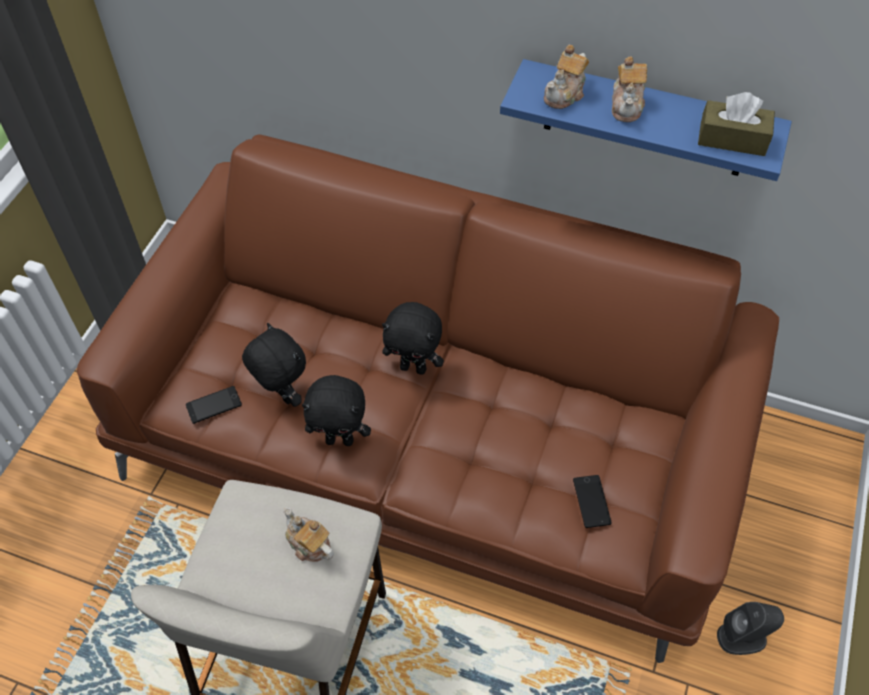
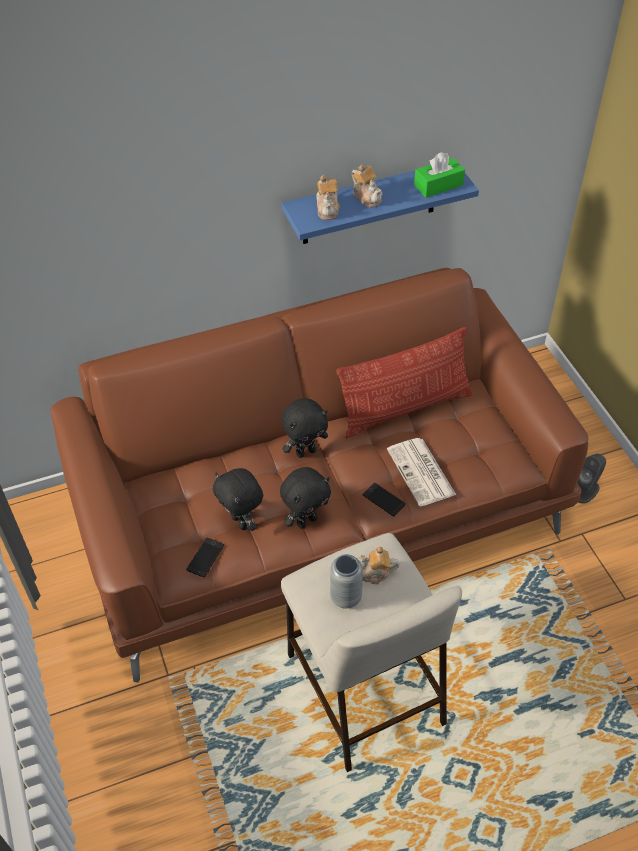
camera: 40 degrees left, 5 degrees down
black plush toy [242,323,306,407] -> black plush toy turned 135 degrees counterclockwise [213,468,263,531]
phone [573,475,612,528] -> phone moved to [363,483,406,516]
brown tissue box [698,92,775,156] -> green tissue box [414,152,465,198]
none -> grey vase [330,554,363,609]
none -> pillow [336,327,473,438]
none -> newspaper [387,438,456,506]

